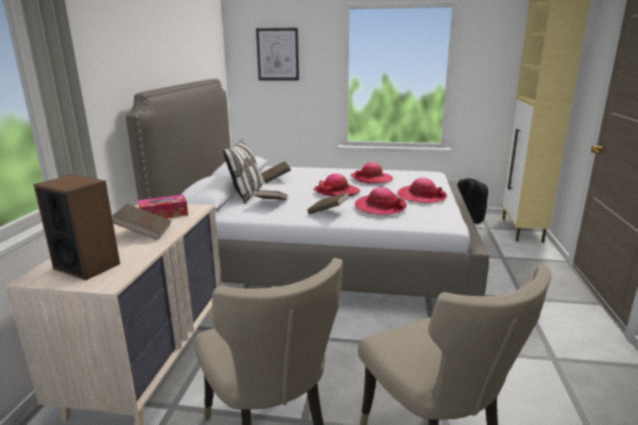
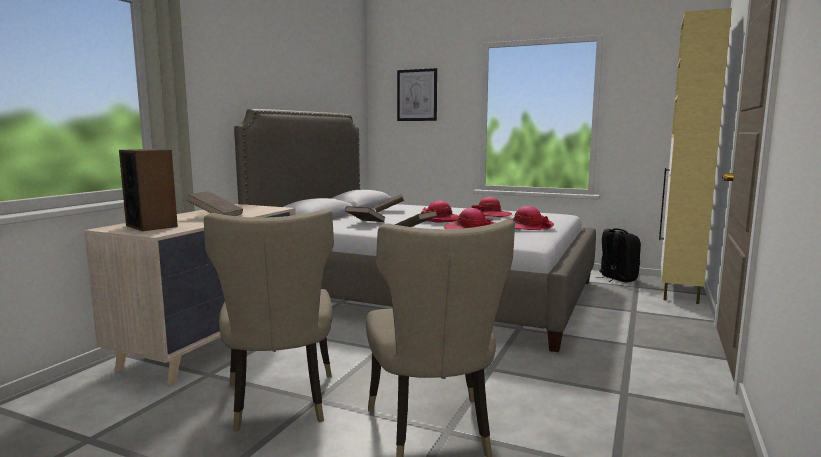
camera: 15 degrees right, 10 degrees down
tissue box [138,195,188,218] -> none
pillow [223,139,262,204] -> none

